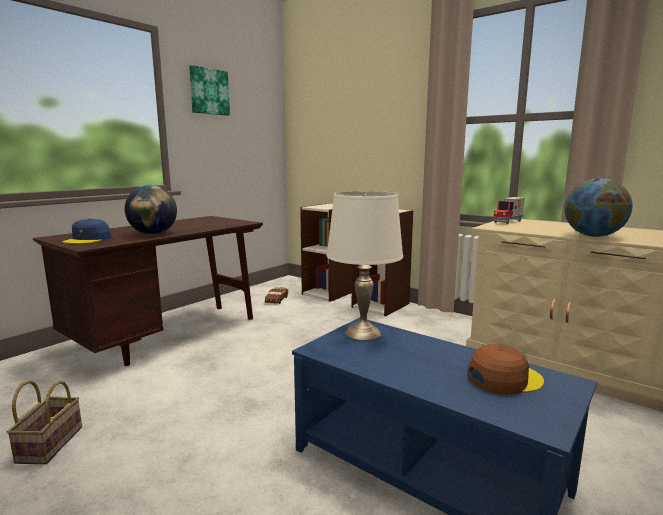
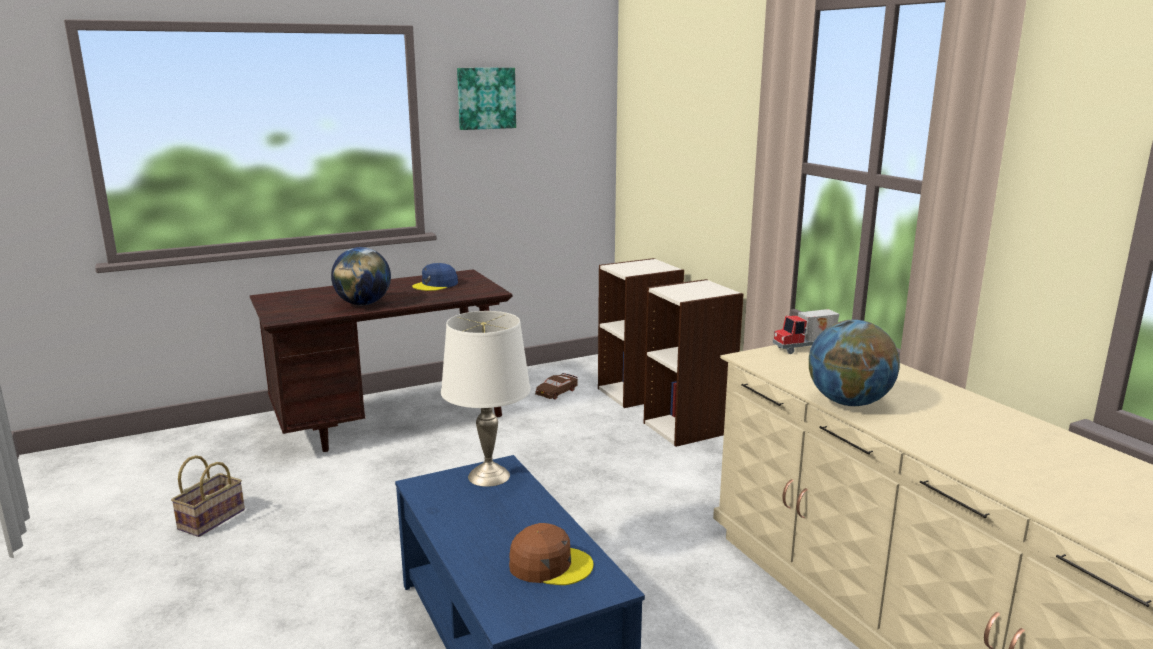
camera: 25 degrees right, 5 degrees up
blue cap [62,218,112,244] -> blue cap moved to [412,263,458,291]

